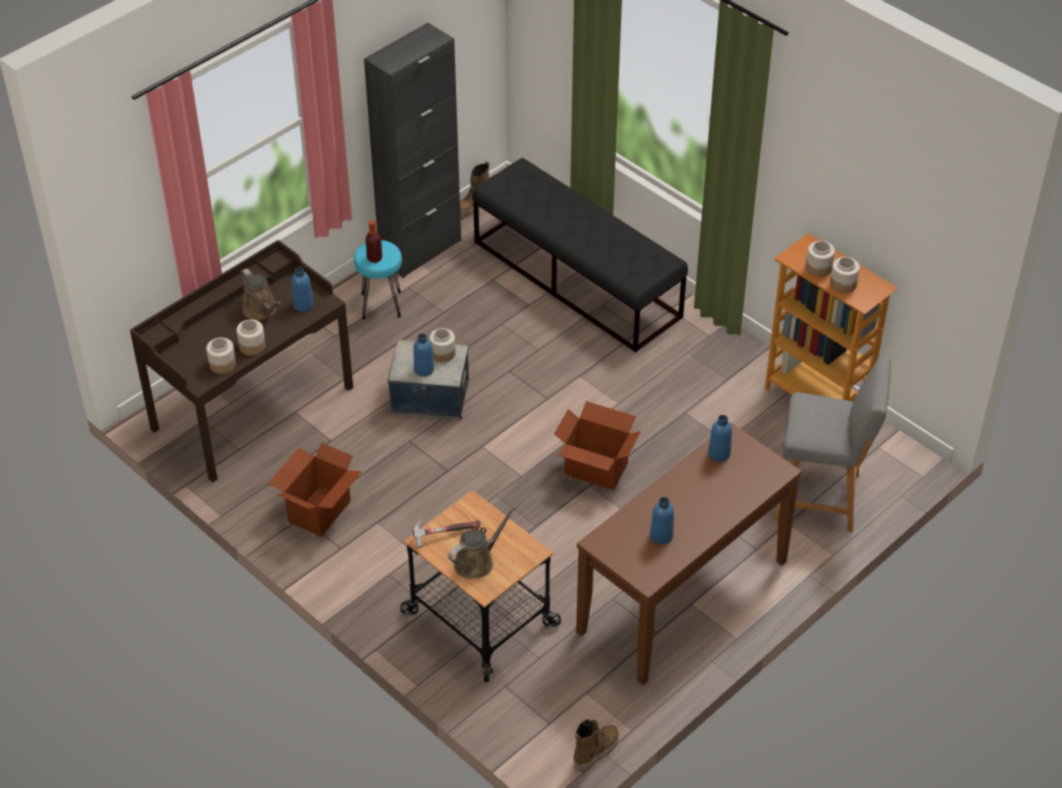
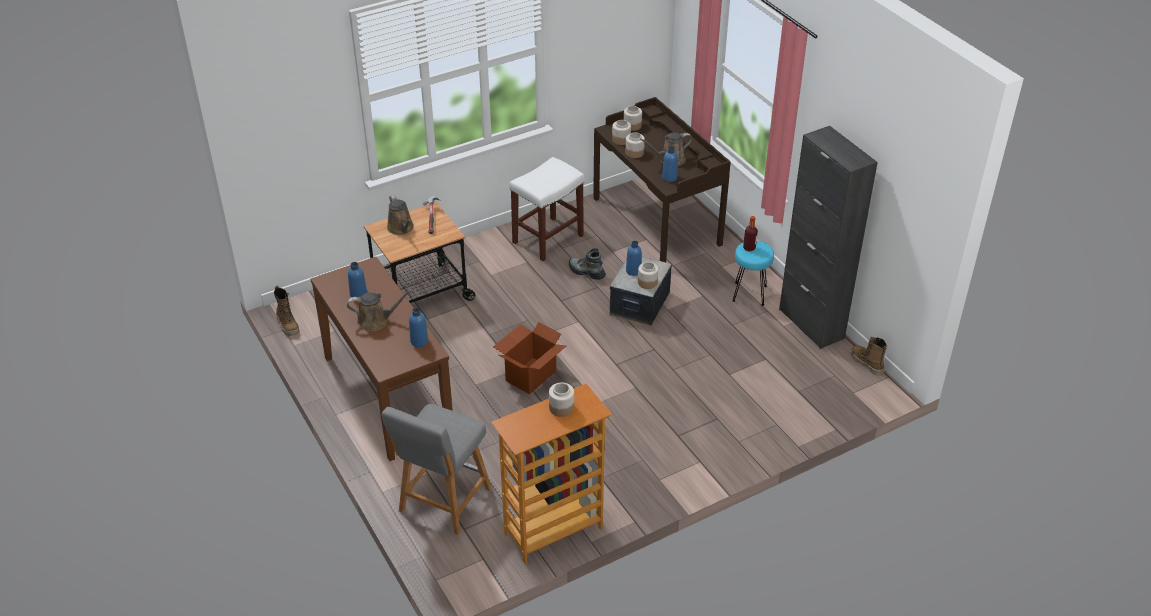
camera: 105 degrees right, 5 degrees down
cardboard box [268,443,362,537] -> white stool [509,157,584,261]
black bench [472,158,688,353] -> none
jar [830,257,860,293] -> jar moved to [624,106,642,131]
none -> brown watering can [347,289,413,331]
none -> boot [569,248,606,280]

